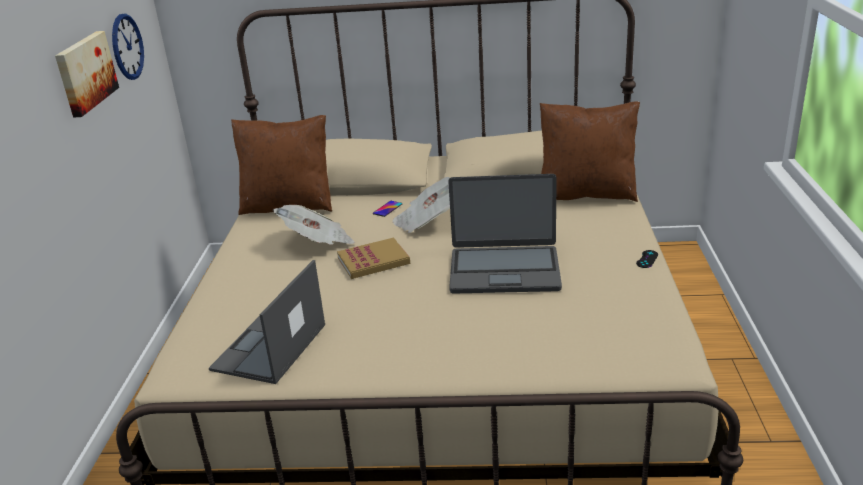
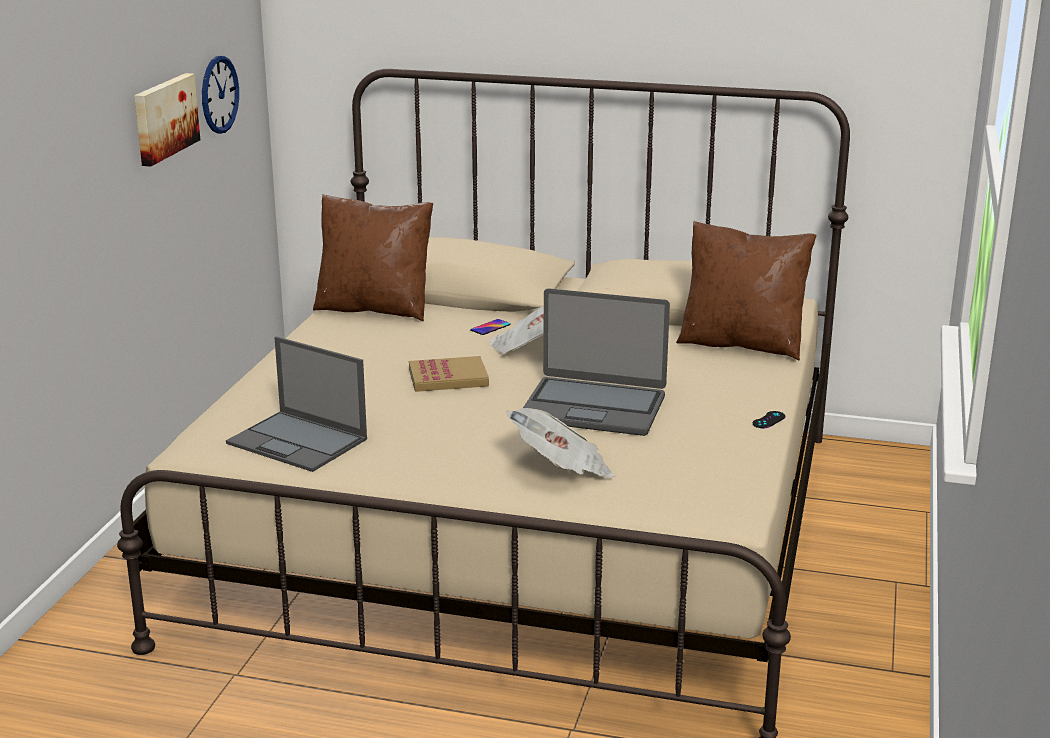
camera: 10 degrees right, 5 degrees down
laptop [209,260,325,384] -> laptop turned 90 degrees counterclockwise [226,336,367,472]
newspaper [273,205,355,245] -> newspaper moved to [506,408,615,478]

